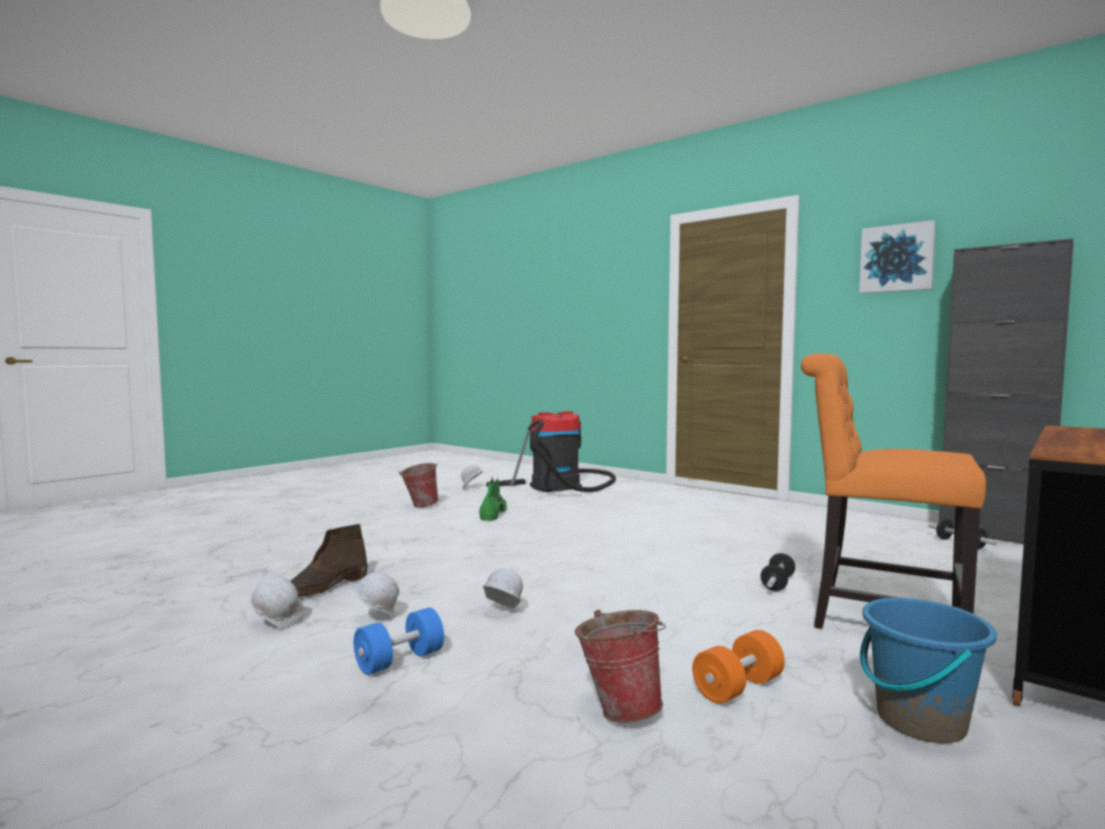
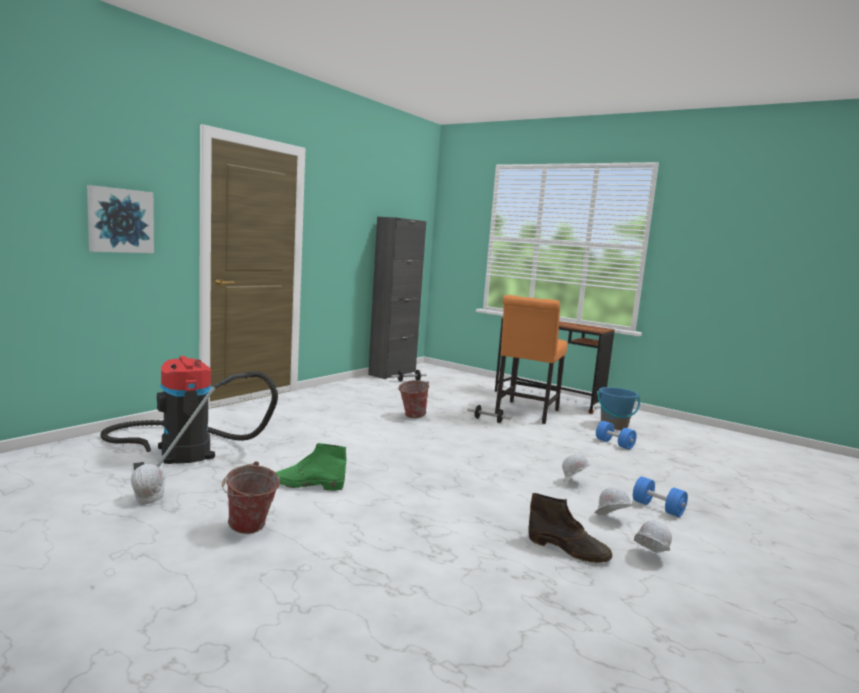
camera: 95 degrees left, 5 degrees up
bucket [575,610,666,723] -> bucket moved to [398,380,429,418]
orange dumbbell [692,630,785,704] -> blue dumbbell [596,421,637,449]
picture [859,220,936,293] -> picture moved to [87,185,154,253]

